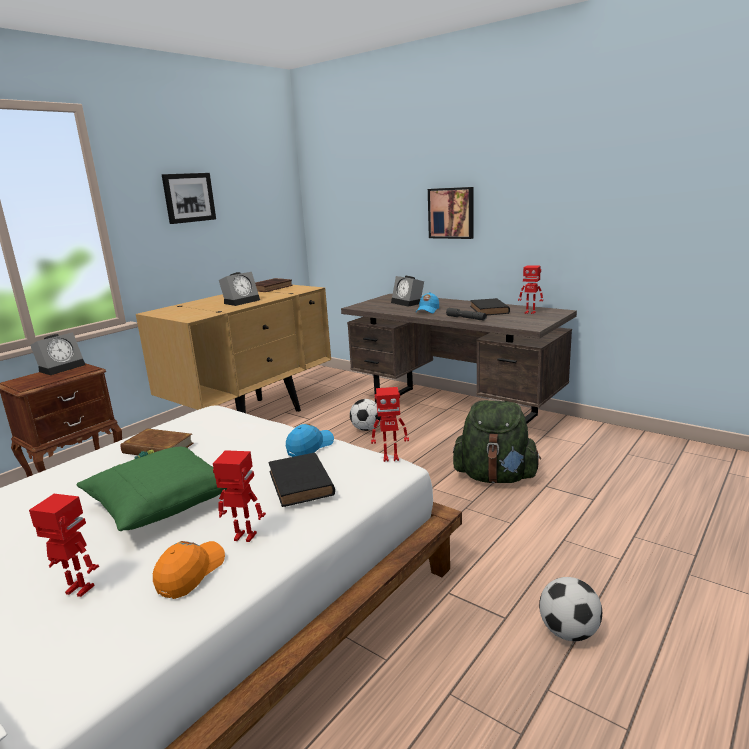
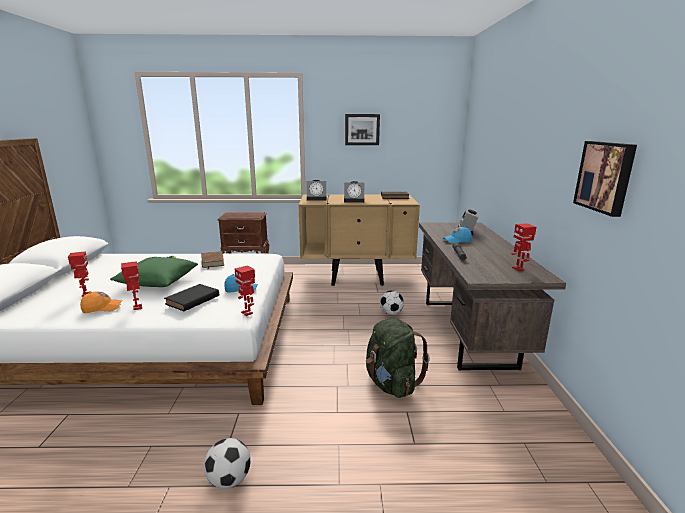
camera: 50 degrees right, 0 degrees up
alarm clock [30,332,85,375] -> alarm clock moved to [306,180,326,201]
picture [428,187,474,239] -> picture moved to [573,141,637,217]
black book [470,298,510,315] -> none

